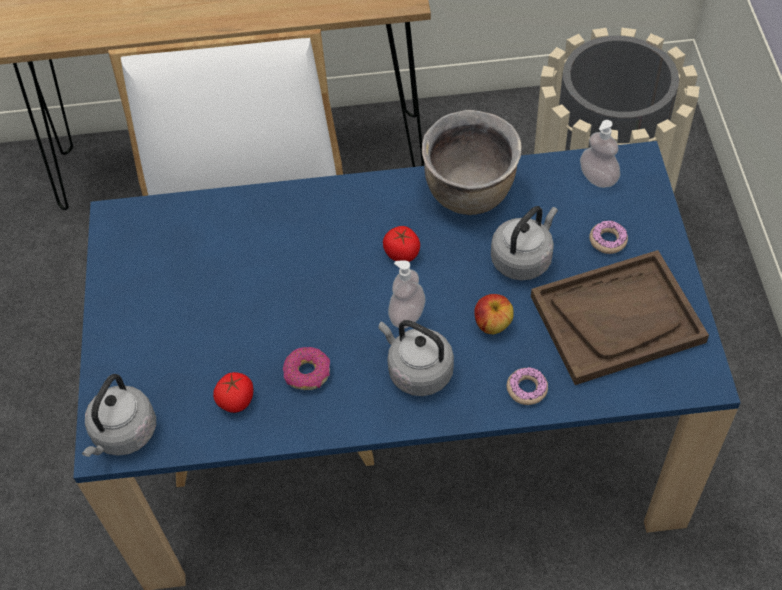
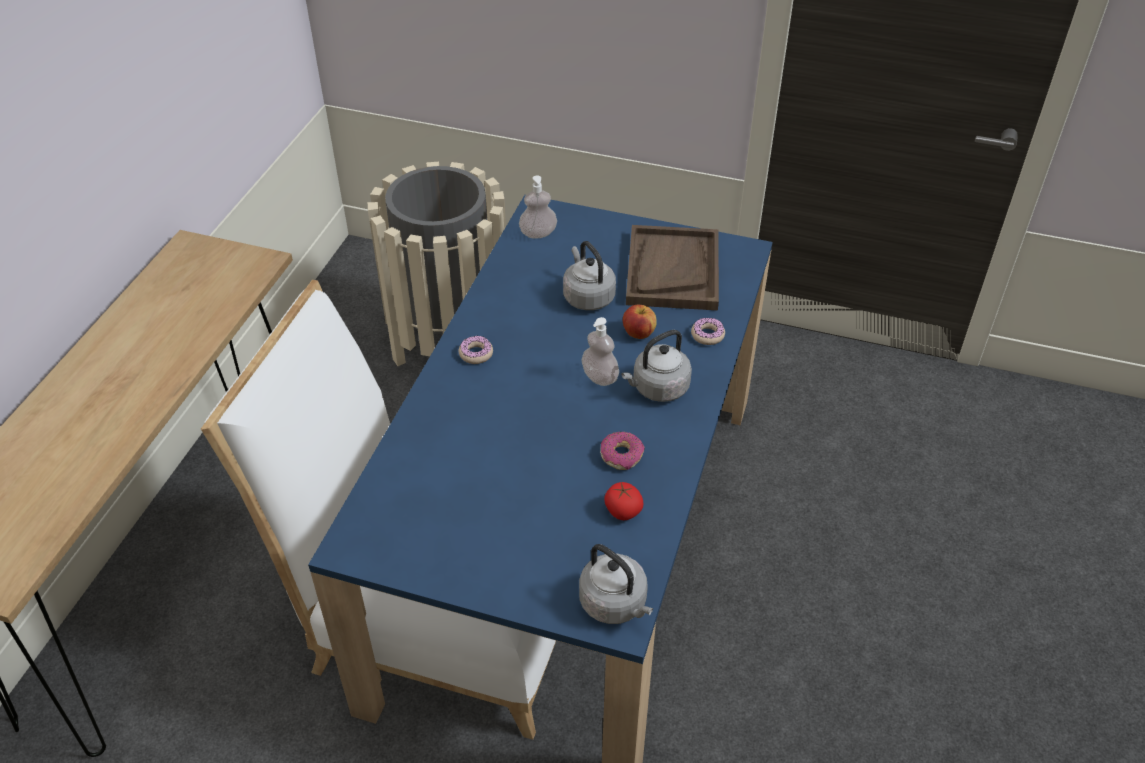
camera: 70 degrees left, 10 degrees down
tomato [383,226,420,262] -> none
brown cooking pot [422,110,522,215] -> none
donut [589,221,628,254] -> donut moved to [459,336,493,364]

